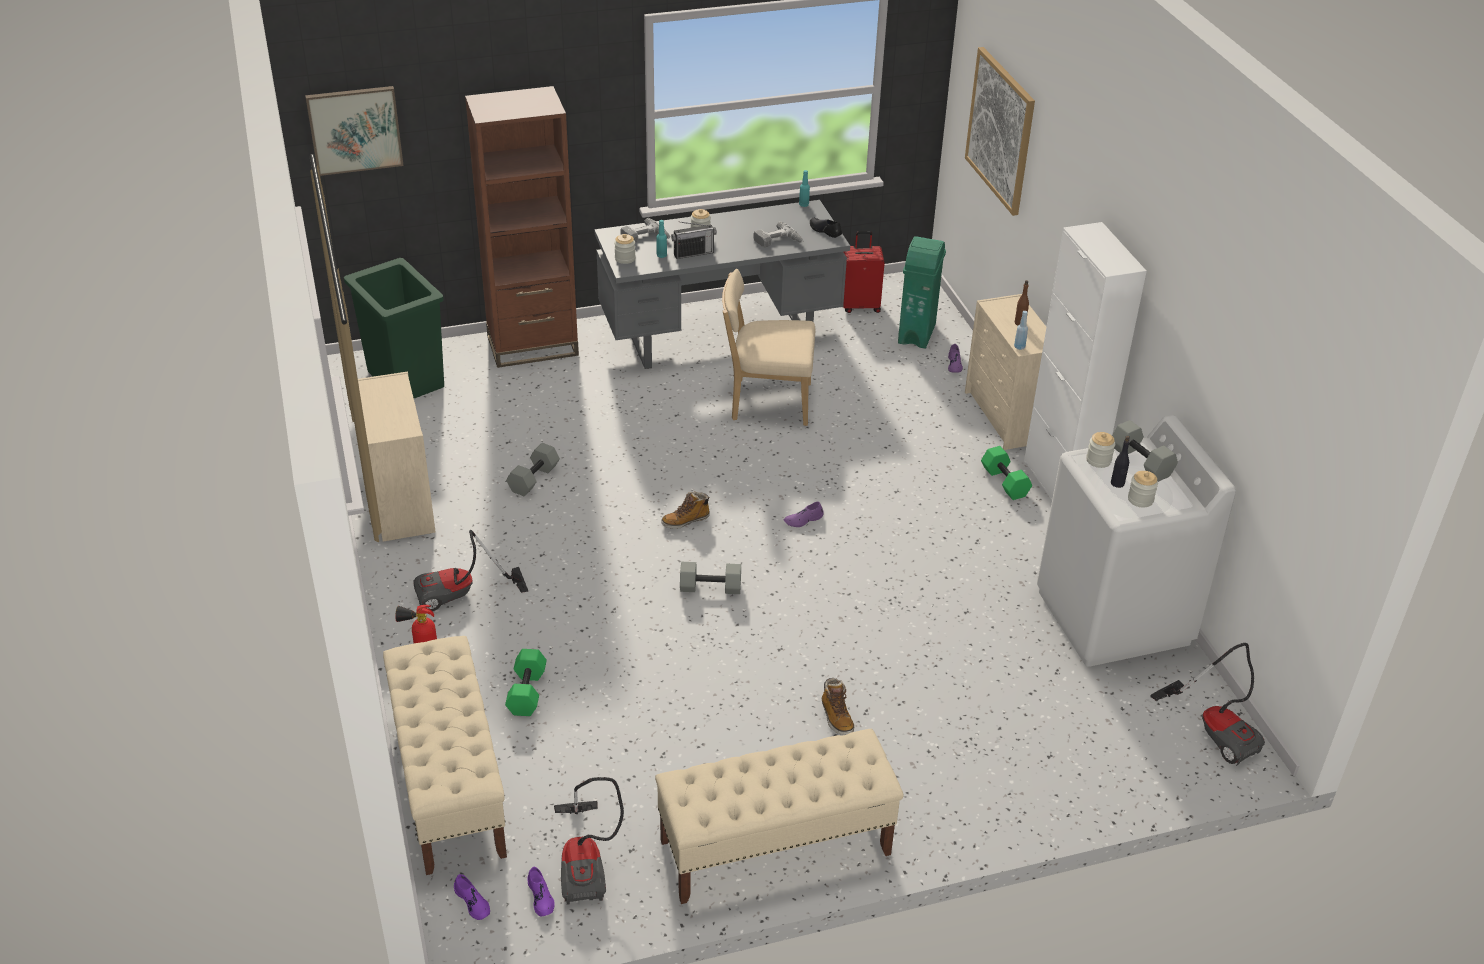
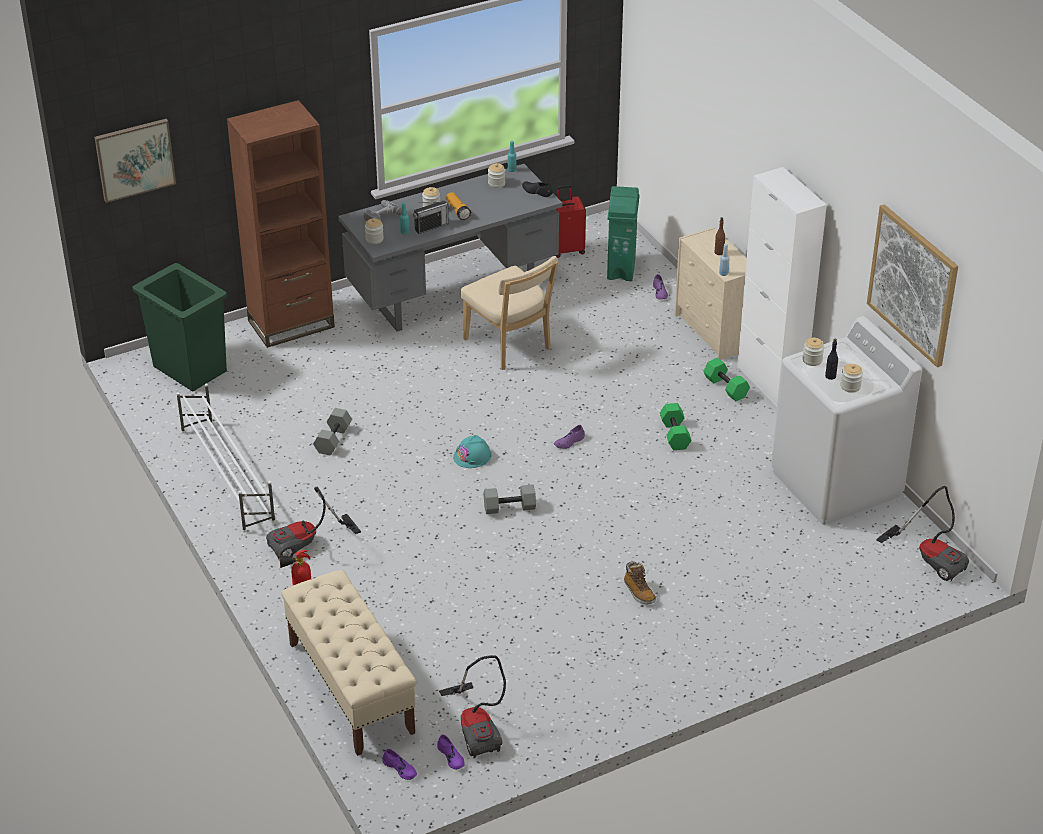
camera: 10 degrees left, 0 degrees up
beige dresser [358,372,436,542] -> white shoe rack [177,384,276,533]
green dumbbell [505,649,547,716] -> green dumbbell moved to [660,403,692,450]
beige bench [655,729,903,904] -> none
boot [661,491,710,529] -> turquoise hard hat [453,435,491,468]
beige chair [722,269,815,426] -> beige chair turned 120 degrees counterclockwise [461,256,558,370]
power drill [753,222,803,248] -> none
picture [965,47,1035,216] -> picture moved to [867,204,958,367]
grey dumbbell [1112,420,1178,482] -> none
none -> flashlight [446,192,471,220]
none -> jar [488,163,505,188]

